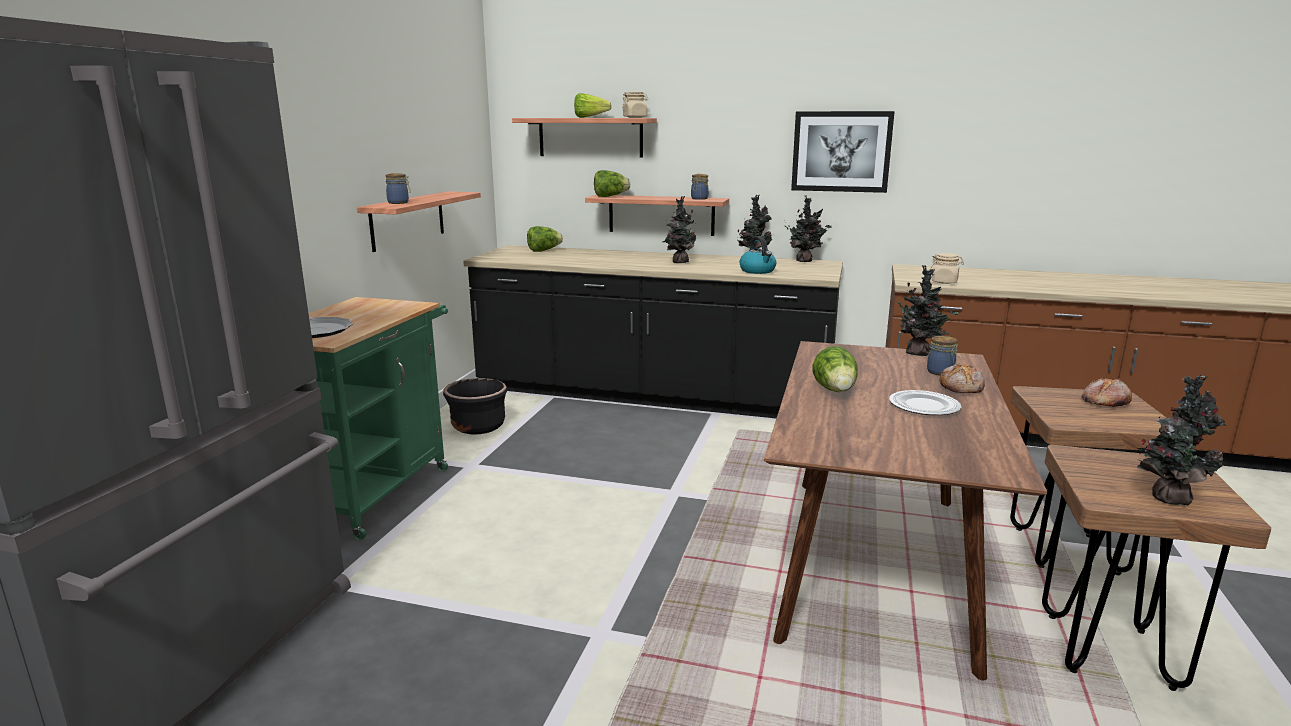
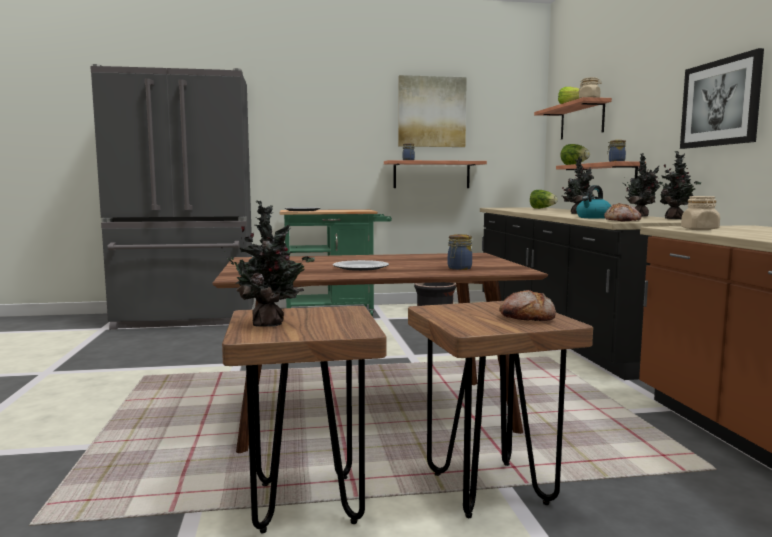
camera: 65 degrees right, 10 degrees down
lettuce [813,346,858,392] -> none
potted plant [898,265,959,356] -> none
bread [940,363,985,393] -> bread moved to [604,203,642,222]
none -> picture [398,75,467,147]

